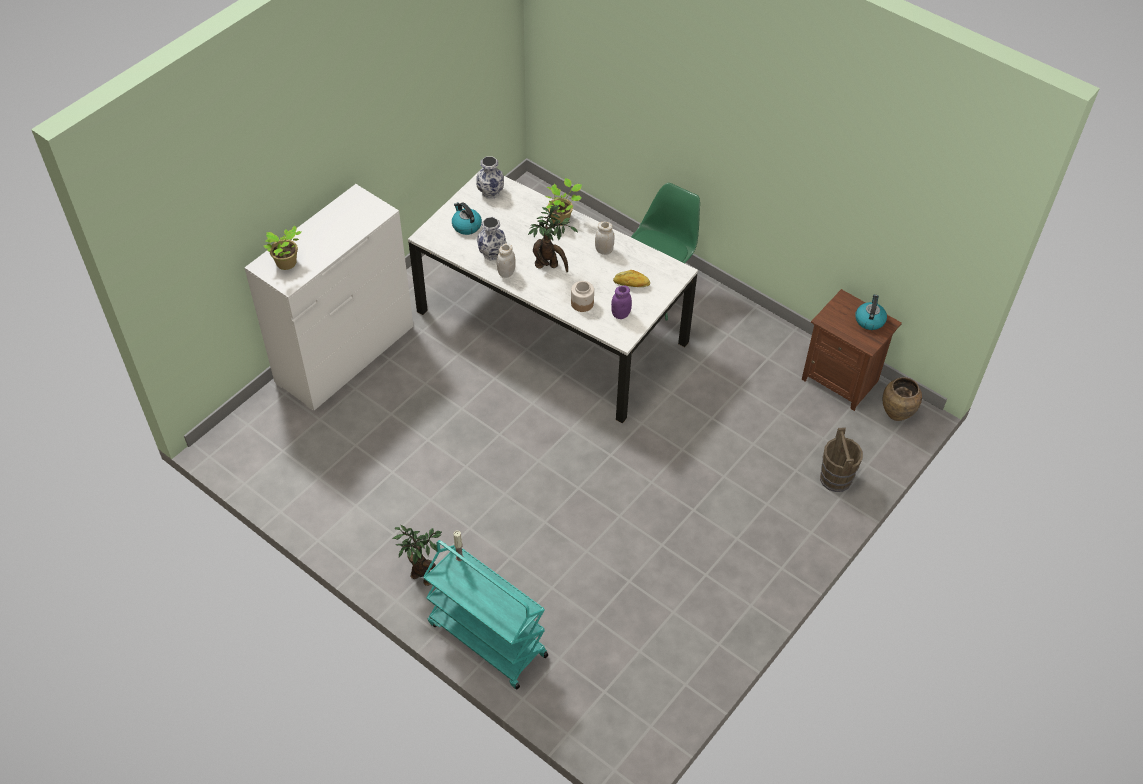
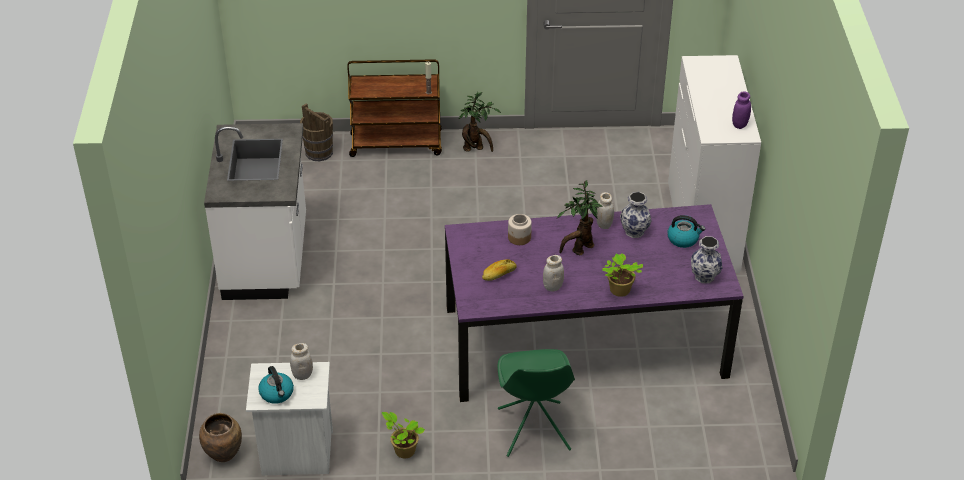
camera: 140 degrees right, 10 degrees down
potted plant [264,226,301,270] -> potted plant moved to [382,412,425,459]
white dining table [408,168,698,423] -> purple dining table [445,204,744,402]
turquoise cart [423,540,548,689] -> brown cart [347,59,442,157]
purple jar [611,286,632,319] -> purple jar moved to [732,91,751,129]
brown nightstand [801,289,902,411] -> white nightstand [246,362,333,475]
brown bucket [820,427,863,492] -> brown bucket moved to [300,103,333,161]
none -> white counter [204,123,306,300]
none -> white jar [290,343,313,380]

